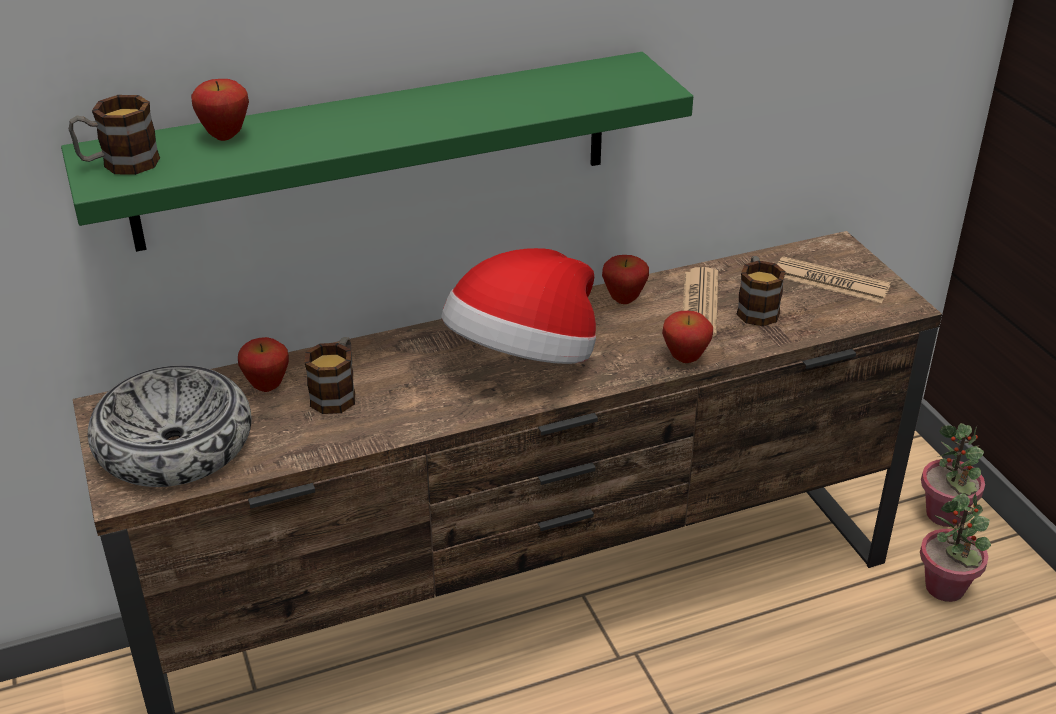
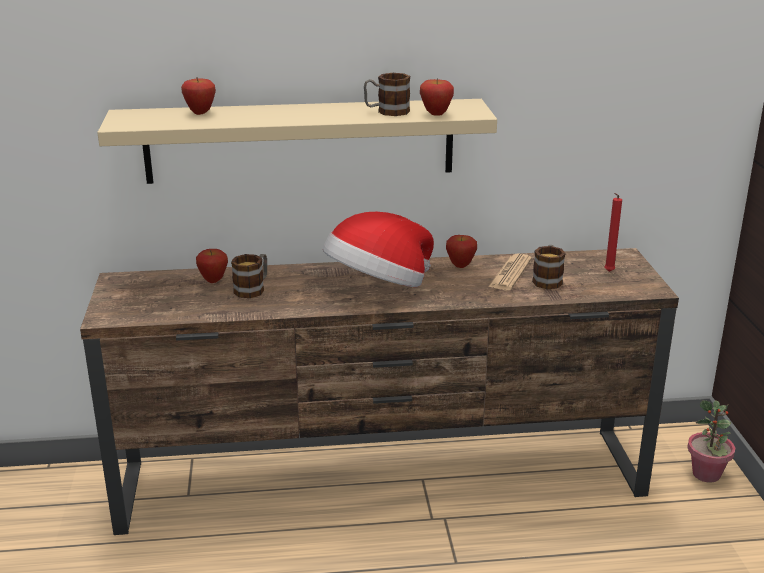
camera: 15 degrees right, 10 degrees down
green shelf [61,52,693,252] -> beige shelf [97,99,497,184]
mug [69,95,160,175] -> mug moved to [364,73,410,116]
bowl [88,365,251,487] -> none
apple [662,311,713,363] -> apple moved to [420,78,454,115]
newspaper [777,256,891,303] -> red candle [605,193,622,272]
potted plant [920,493,991,602] -> none

